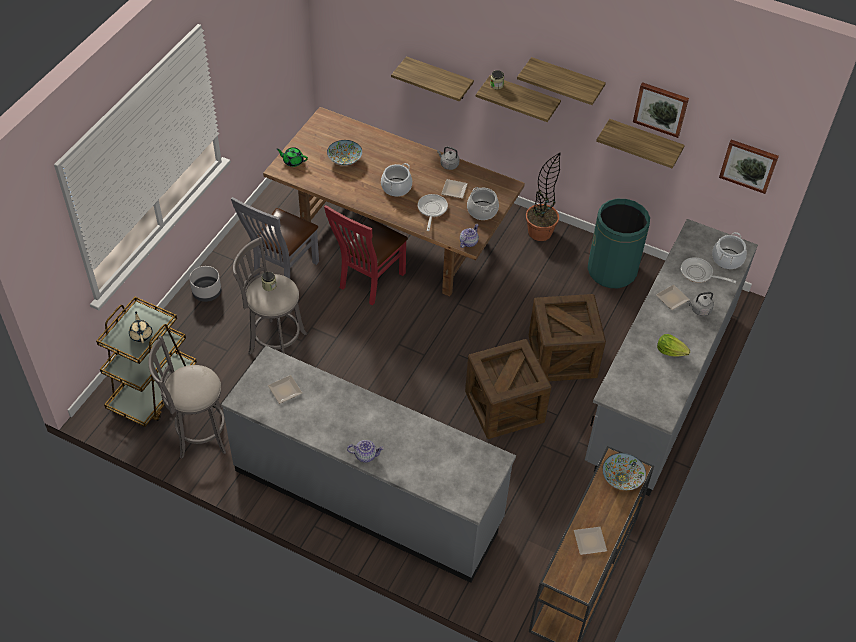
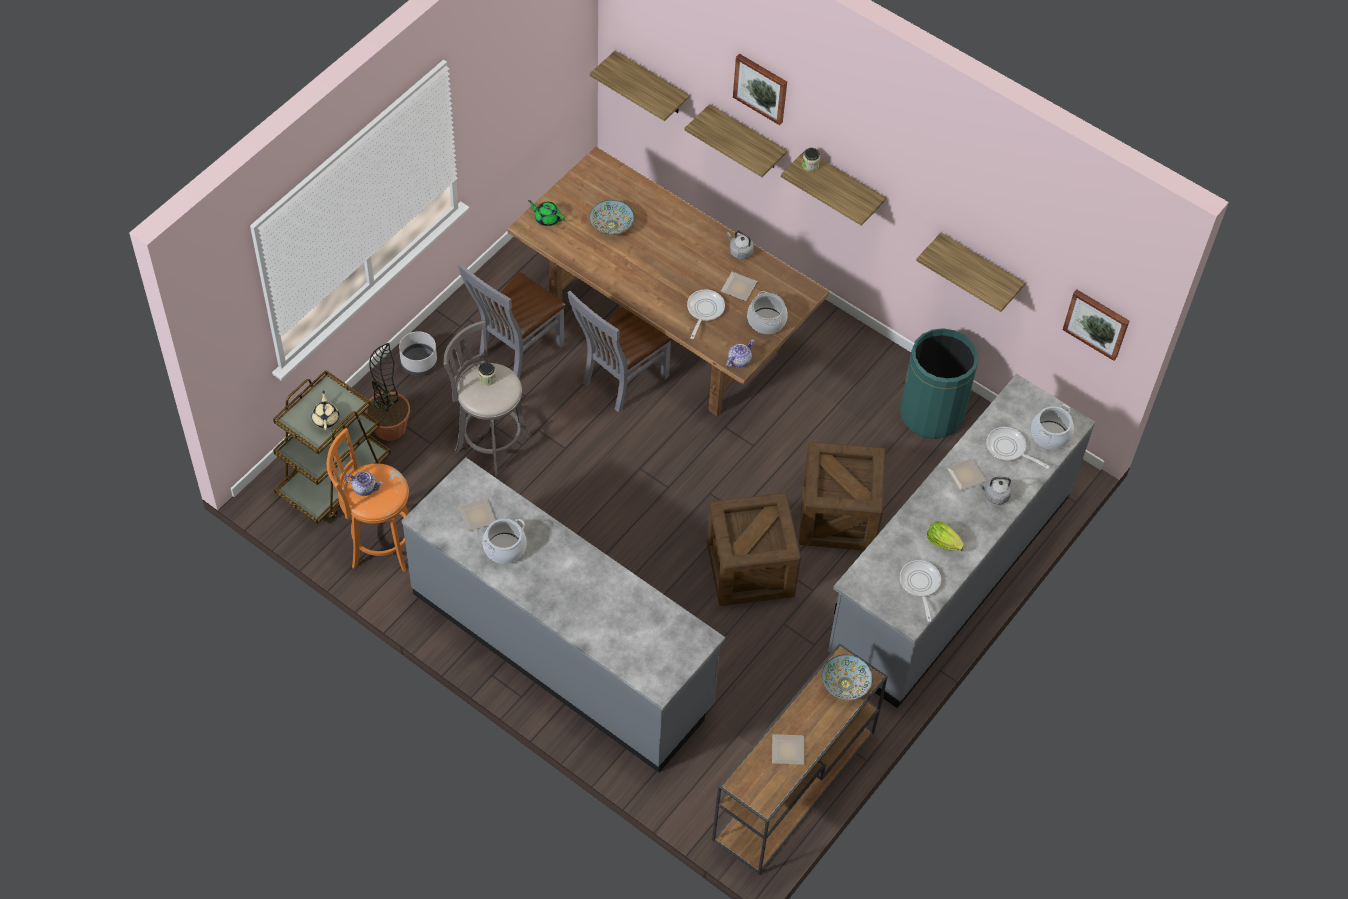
camera: 10 degrees right, 5 degrees up
grey stool [148,336,226,459] -> orange stool [327,428,409,572]
red chair [324,205,408,305] -> grey chair [567,291,672,413]
teapot [347,440,384,463] -> teapot moved to [344,471,383,496]
cooking pot [381,163,412,197] -> cooking pot moved to [483,519,527,564]
shelf [517,57,606,105] -> shelf moved to [590,51,690,121]
potted plant [526,152,561,241] -> potted plant moved to [365,343,410,441]
picture [633,82,689,138] -> picture moved to [733,54,787,125]
none -> frying pan [900,560,941,622]

